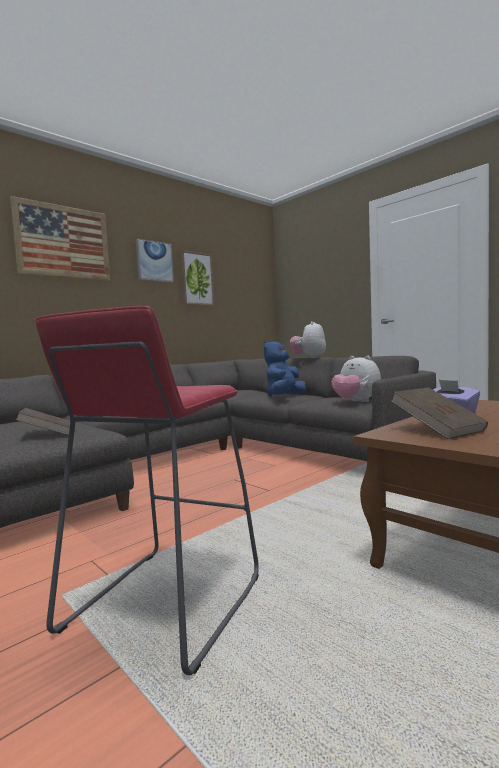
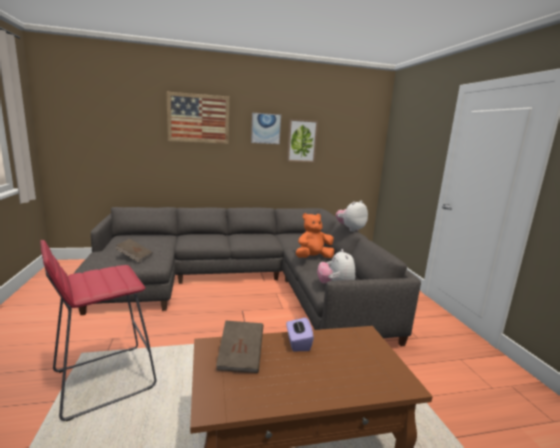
camera: 30 degrees right, 10 degrees up
blue plush toy [263,341,306,396] -> orange plush toy [296,213,334,258]

